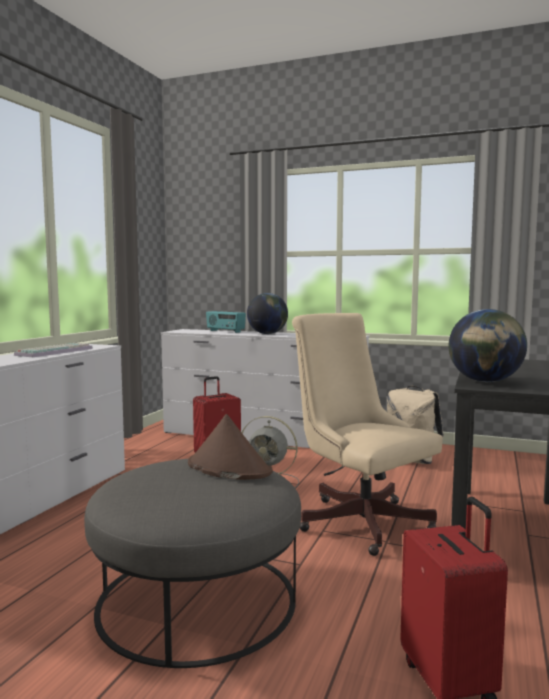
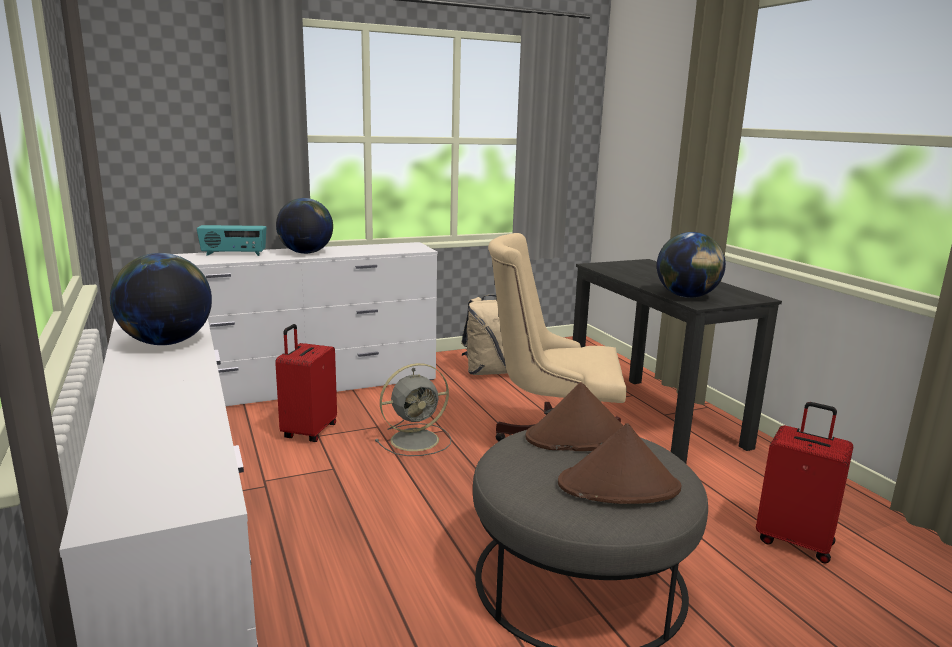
camera: 45 degrees left, 10 degrees up
keyboard [14,343,93,357] -> globe [110,253,212,345]
none -> brown hat [558,423,681,504]

